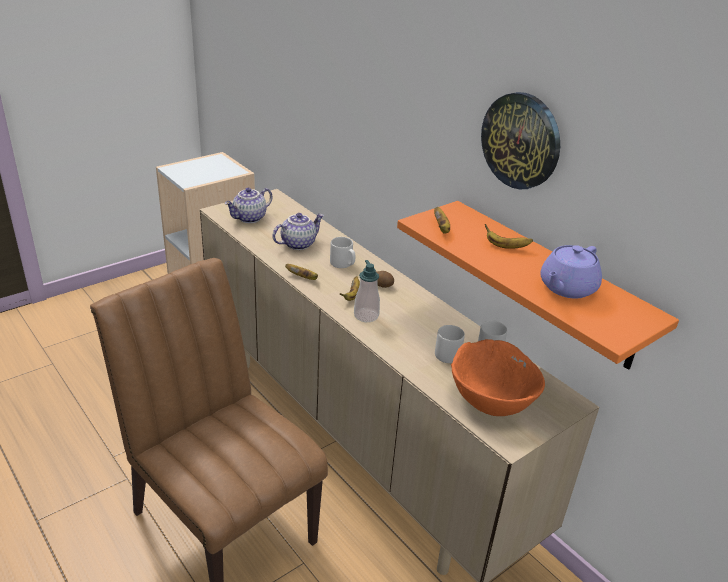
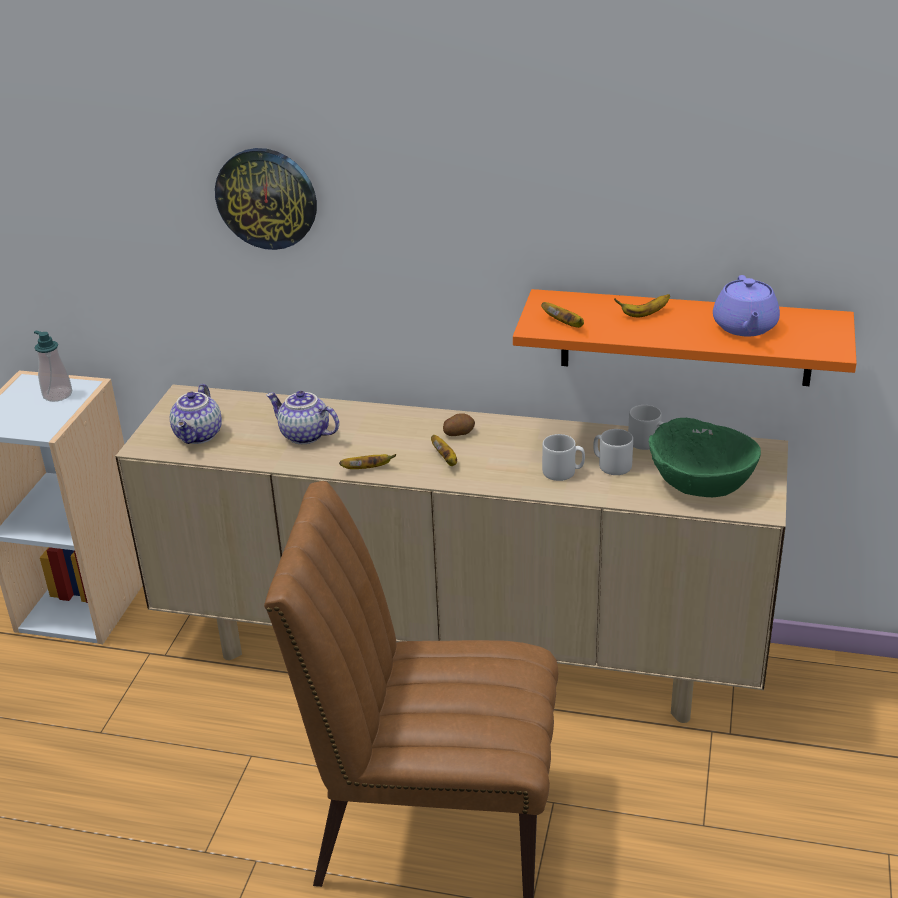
camera: 35 degrees left, 0 degrees up
teapot [273,213,324,250] -> teapot turned 75 degrees counterclockwise [266,391,339,444]
grey mug [330,237,355,268] -> grey mug moved to [542,434,585,481]
soap dispenser [354,260,380,322] -> soap dispenser moved to [34,330,72,402]
orange bowl [451,339,545,416] -> green bowl [649,418,761,497]
wall clock [481,92,560,189] -> wall clock moved to [215,148,317,250]

